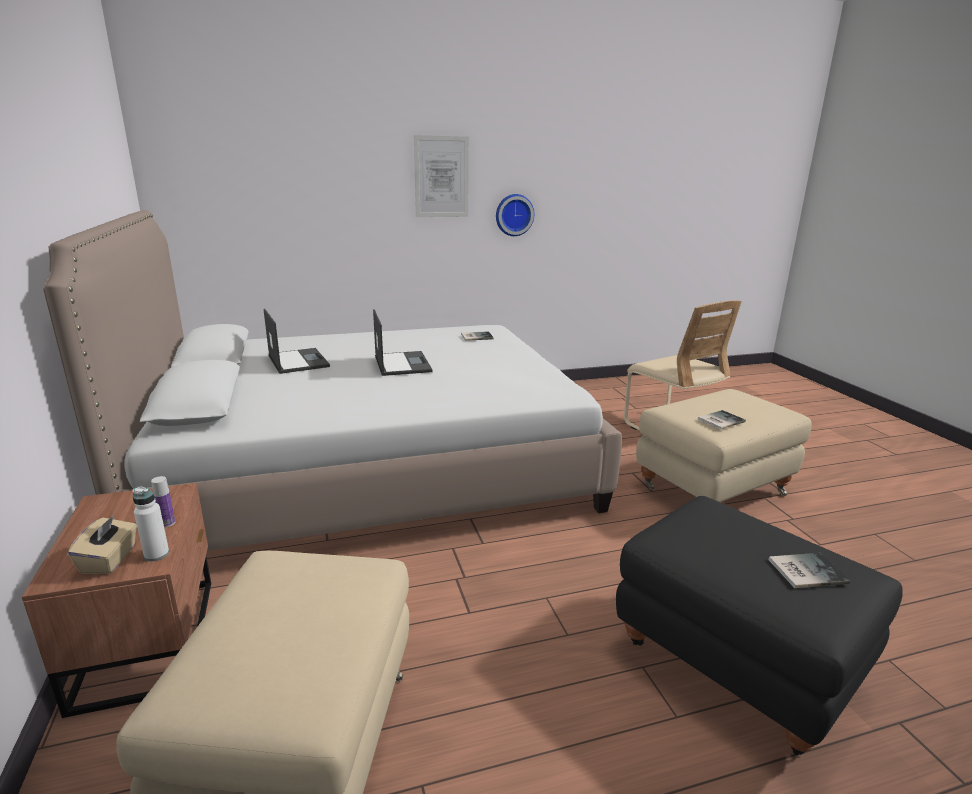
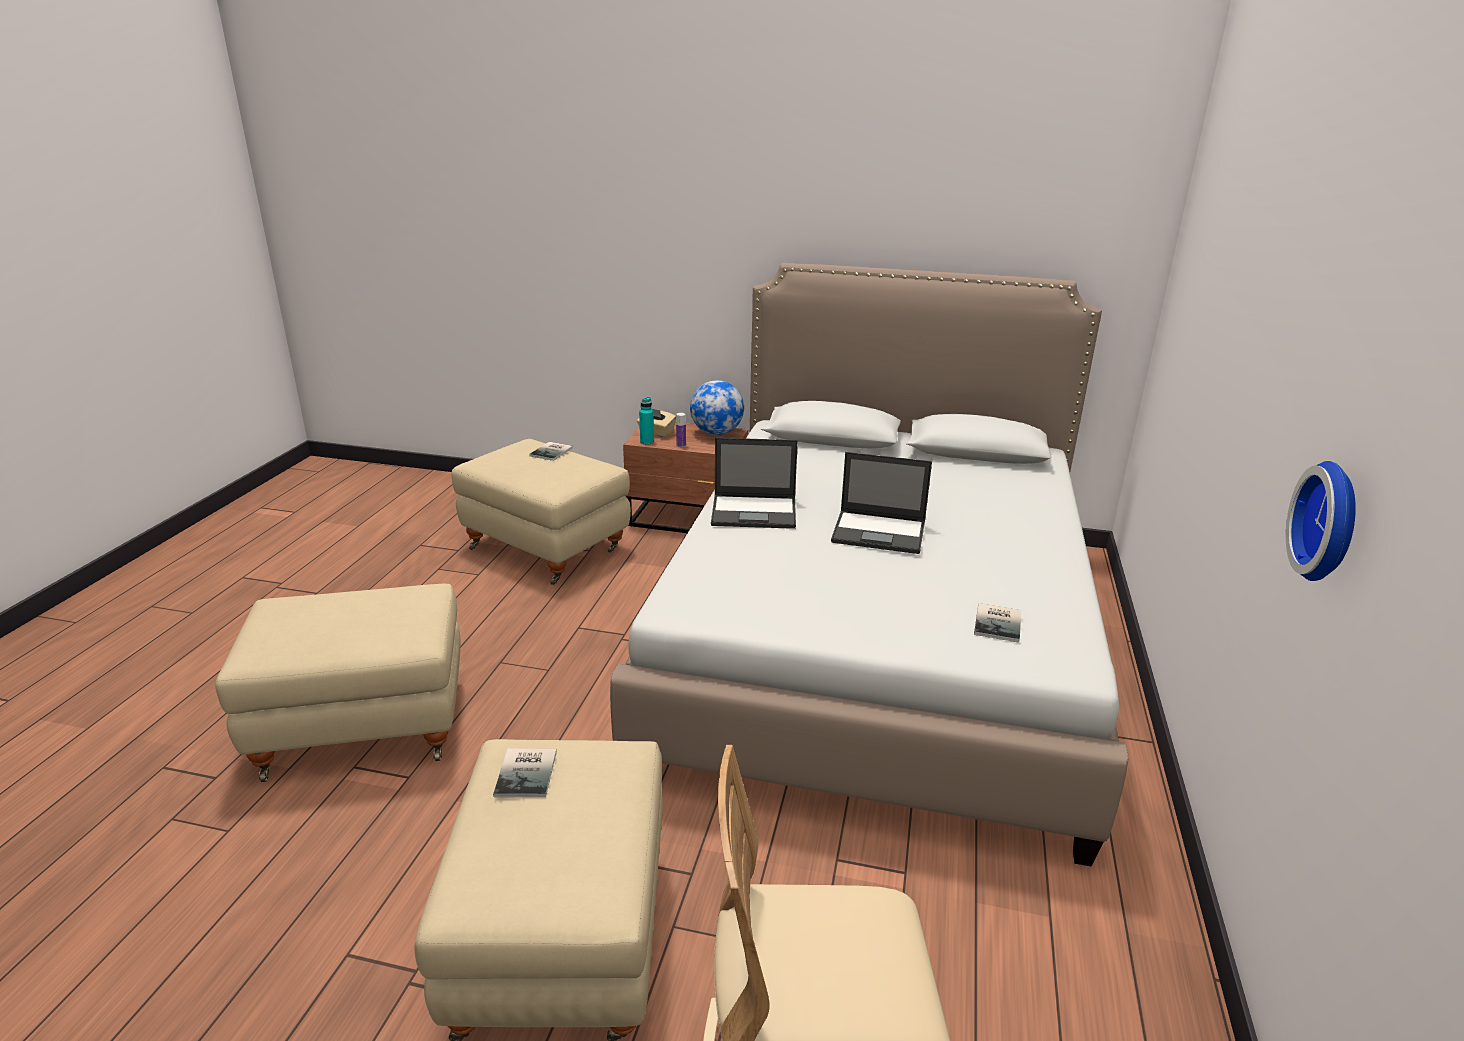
camera: 120 degrees right, 5 degrees up
white bottle [132,487,169,561] -> turquoise bottle [639,397,654,445]
laptop [264,309,330,374] -> laptop moved to [711,438,798,529]
picture [414,135,469,217] -> none
black ottoman [616,496,903,755] -> beige ottoman [215,584,460,782]
book [769,553,850,588] -> book moved to [529,442,573,461]
none -> globe [690,380,744,435]

